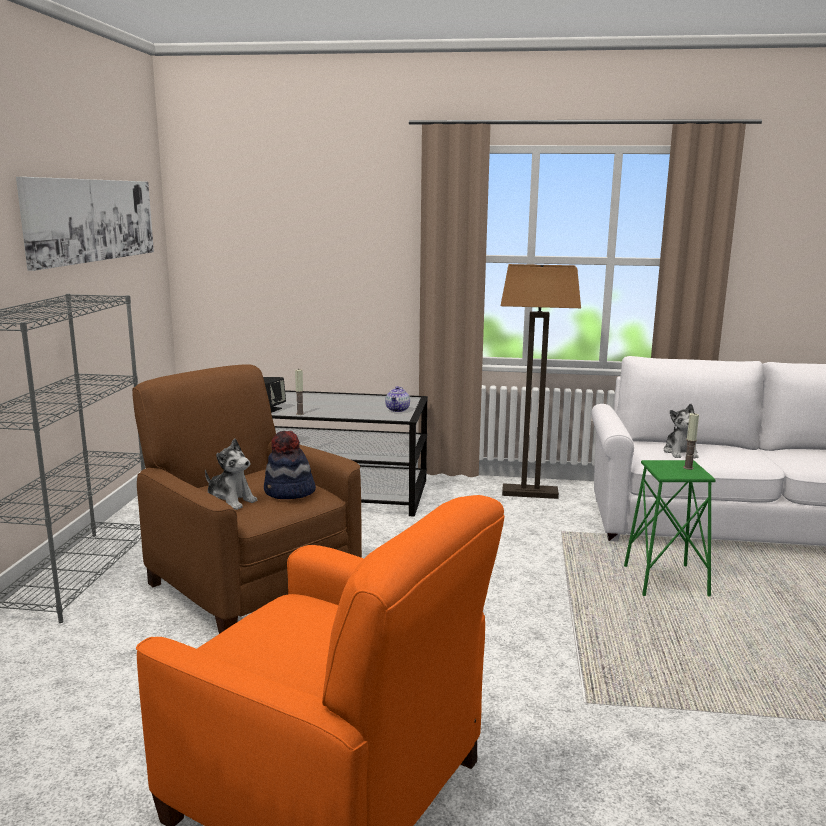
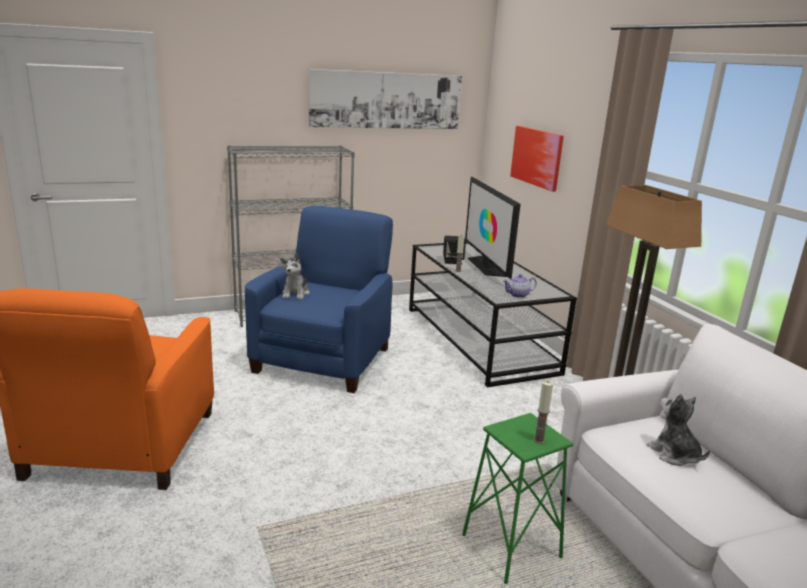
camera: 60 degrees right, 5 degrees up
brown armchair [132,364,362,634] -> blue armchair [245,206,393,393]
hat [264,431,316,499] -> none
plush toy [664,404,699,458] -> plush toy turned 90 degrees clockwise [647,394,710,466]
none -> television [465,177,521,279]
none -> picture [510,126,564,192]

